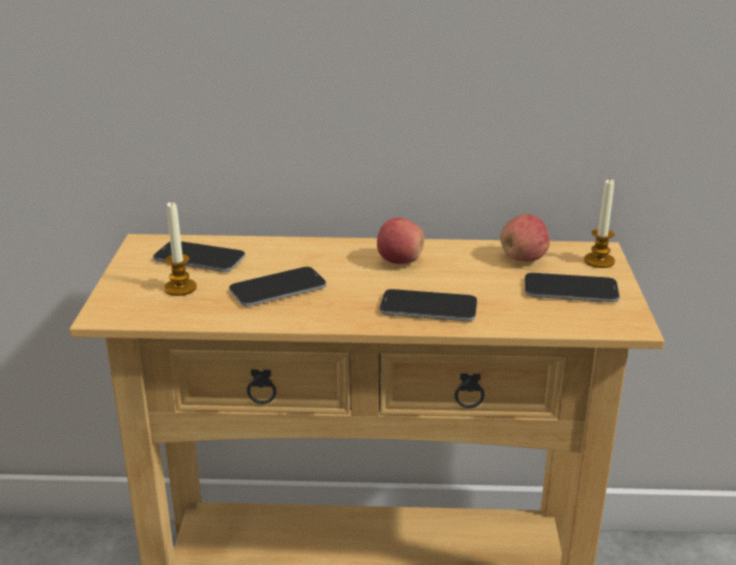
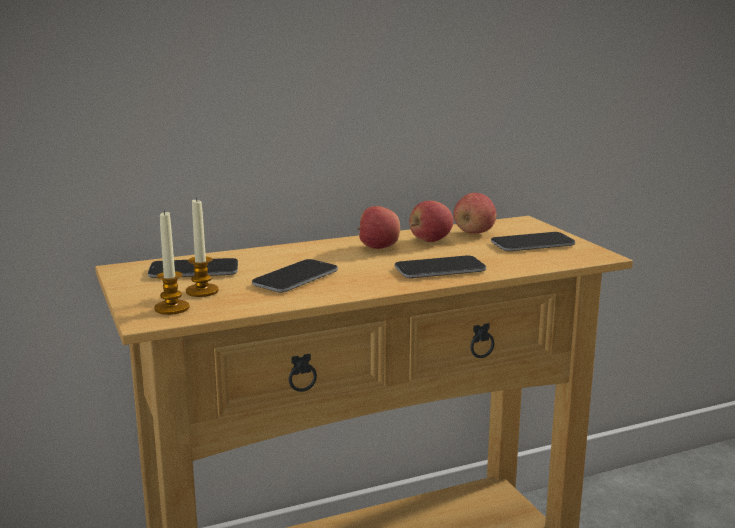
camera: 25 degrees left, 10 degrees down
candle [584,179,615,268] -> candle moved to [154,210,190,315]
none -> apple [409,201,453,242]

